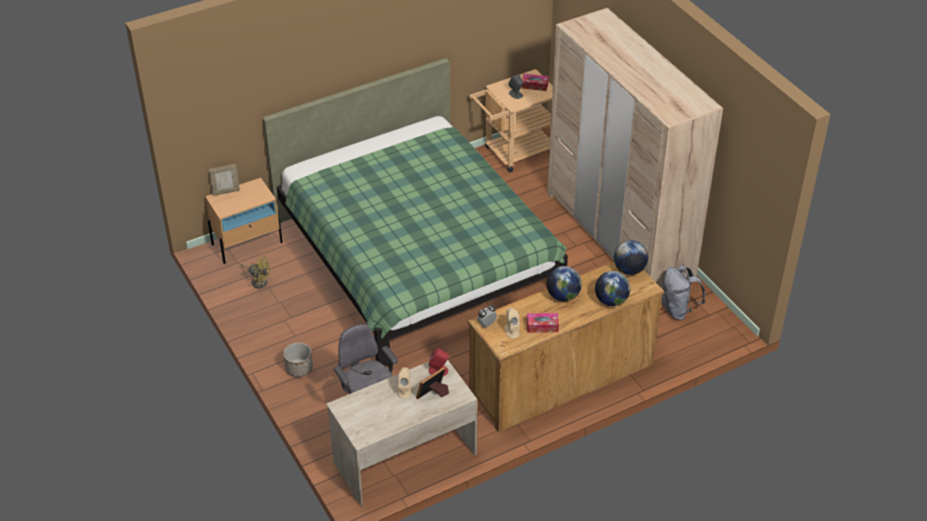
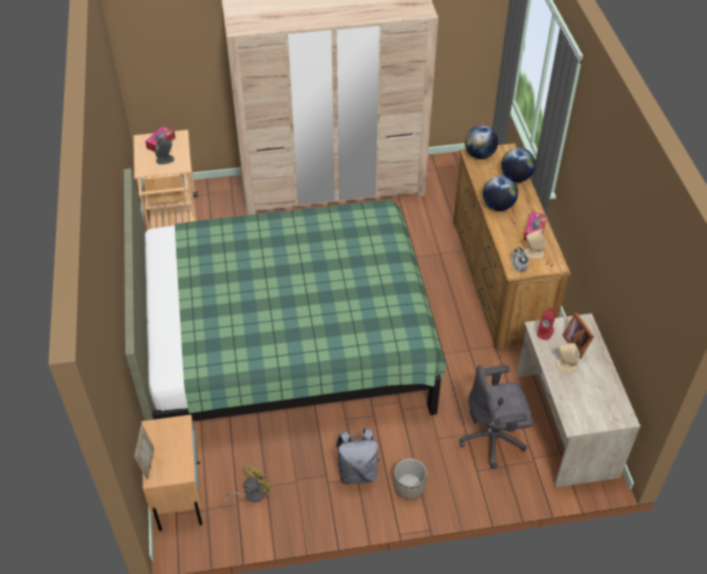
camera: 70 degrees left, 5 degrees up
grey backpack [661,265,705,320] -> grey backpack moved to [335,428,380,484]

